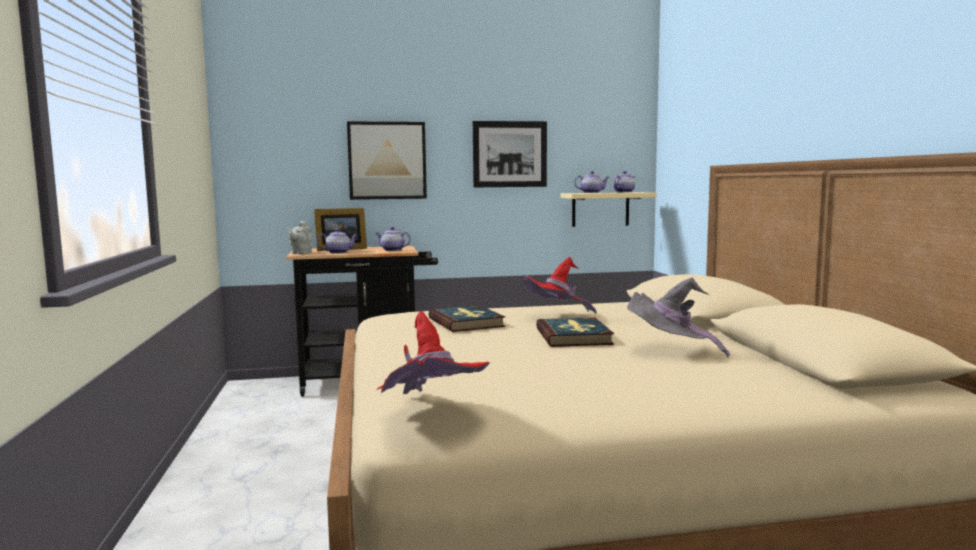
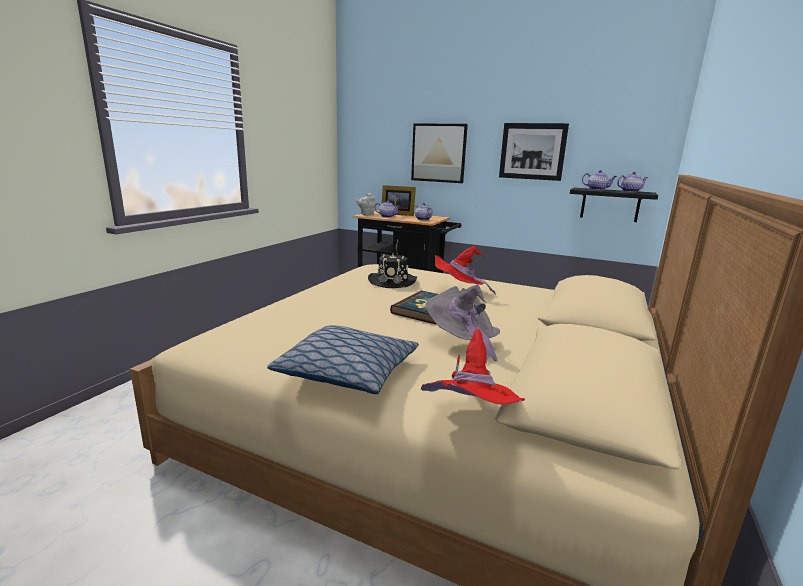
camera: 35 degrees right, 10 degrees up
red hat [376,311,490,394] -> red hat moved to [421,329,525,405]
book [428,305,505,332] -> black hat [368,253,417,288]
beige shelf [560,192,657,227] -> black shelf [570,188,658,222]
none -> pillow [267,325,419,394]

